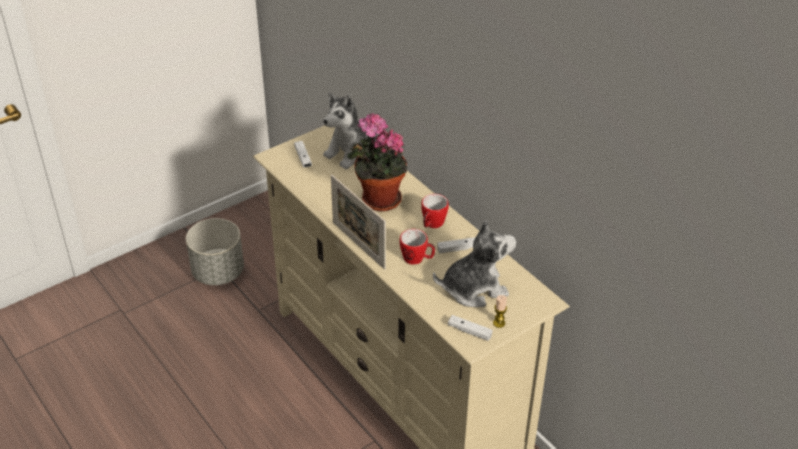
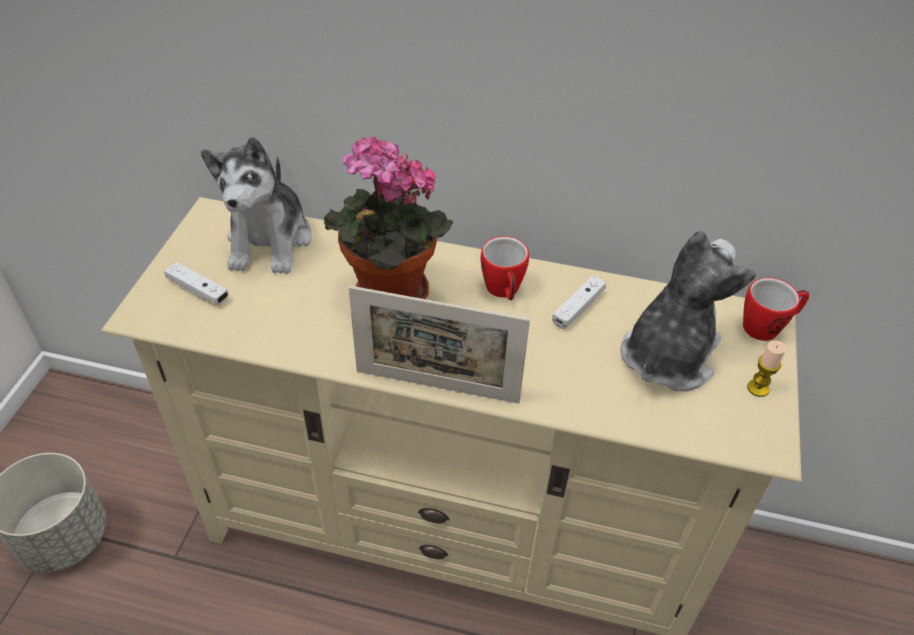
camera: 40 degrees left, 5 degrees up
mug [400,229,435,265] -> mug moved to [743,278,809,341]
white game controller [448,315,493,341] -> none

